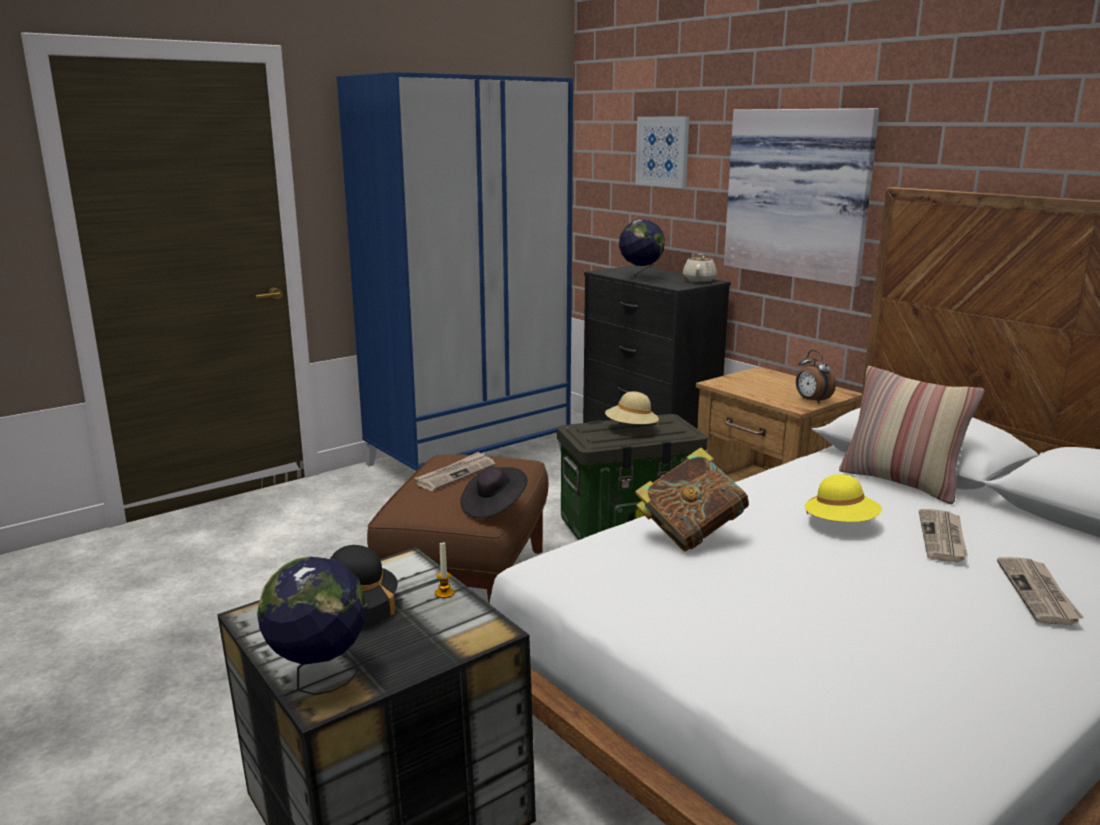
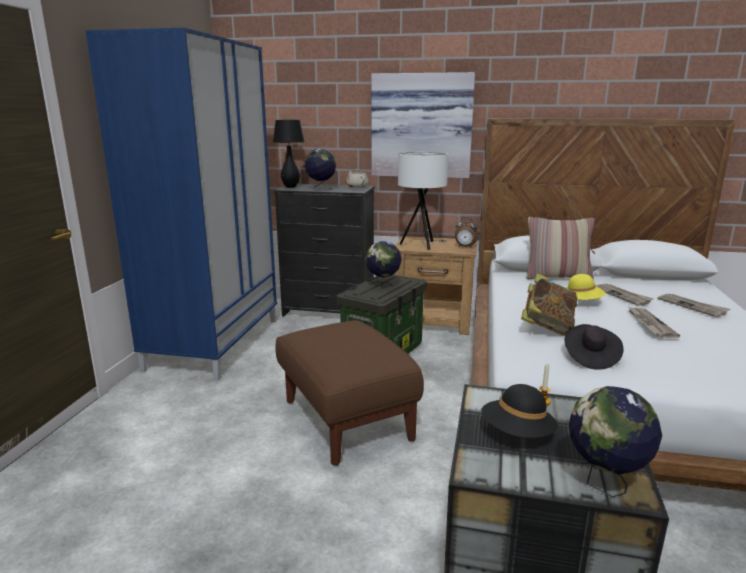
camera: 40 degrees left, 0 degrees up
newspaper [415,452,495,491] -> newspaper moved to [629,307,680,338]
black hat [460,467,528,518] -> black hat moved to [565,324,624,370]
beige hat [605,391,659,426] -> globe [365,241,402,288]
picture [635,117,689,188] -> none
none -> black table lamp [273,120,305,188]
none -> white table lamp [398,152,448,250]

